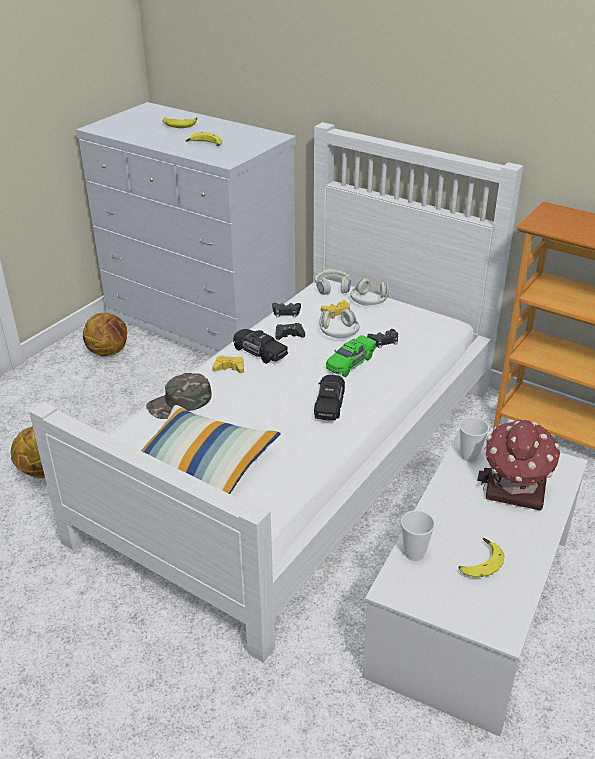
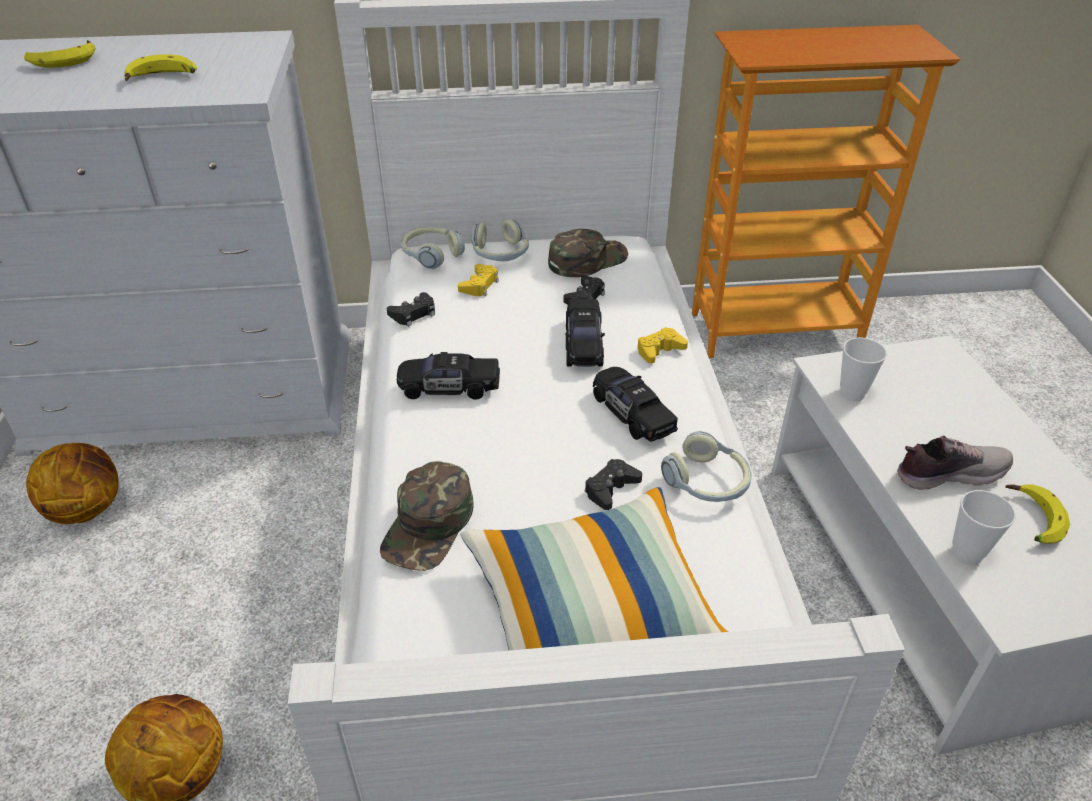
camera: 40 degrees left, 5 degrees up
yellow game controller [212,355,244,373] -> yellow game controller moved to [637,327,688,363]
black game controller [275,323,305,340] -> black game controller moved to [585,459,642,510]
headphones [319,309,360,339] -> headphones moved to [661,431,752,502]
green toy car [326,335,376,377] -> black toy car [565,299,605,367]
toy house [477,419,560,511] -> none
none -> green cap [548,229,628,277]
none -> shoe [897,436,1013,490]

